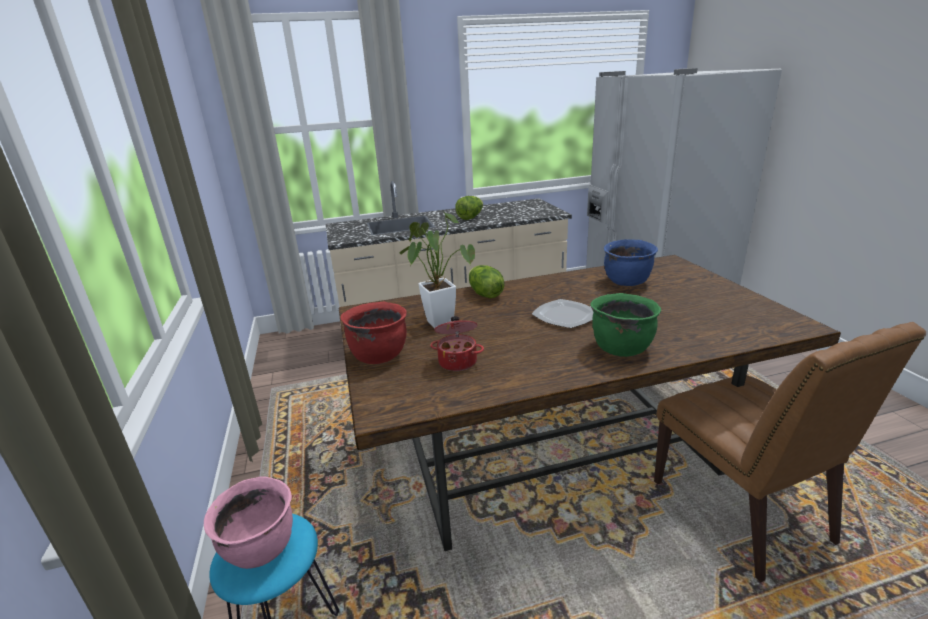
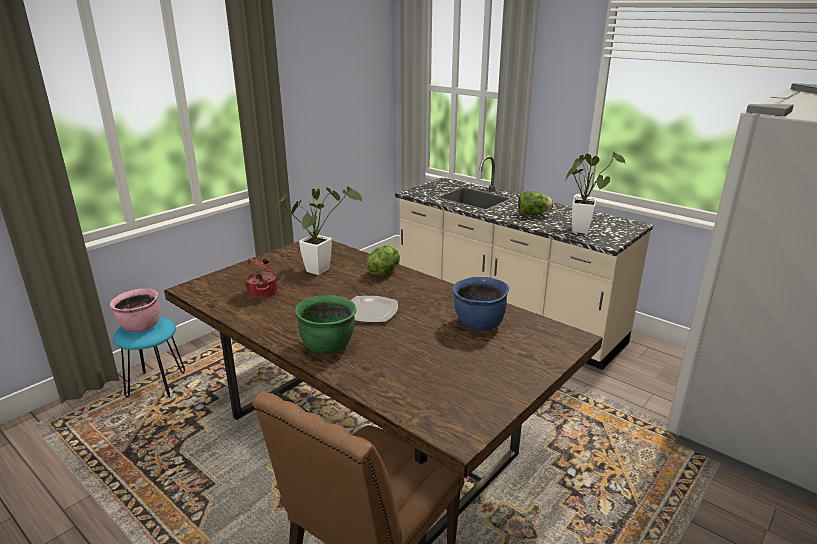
camera: 55 degrees right, 0 degrees up
red cooking pot [341,302,407,364] -> none
none -> potted plant [566,151,625,234]

